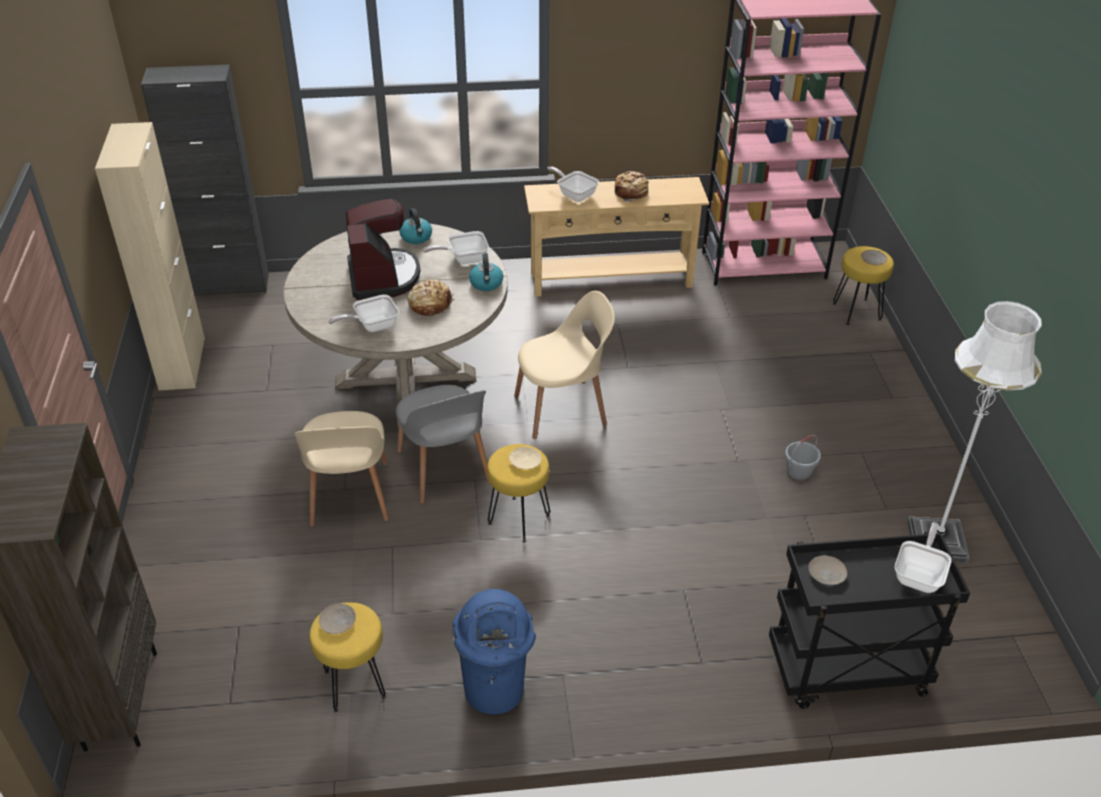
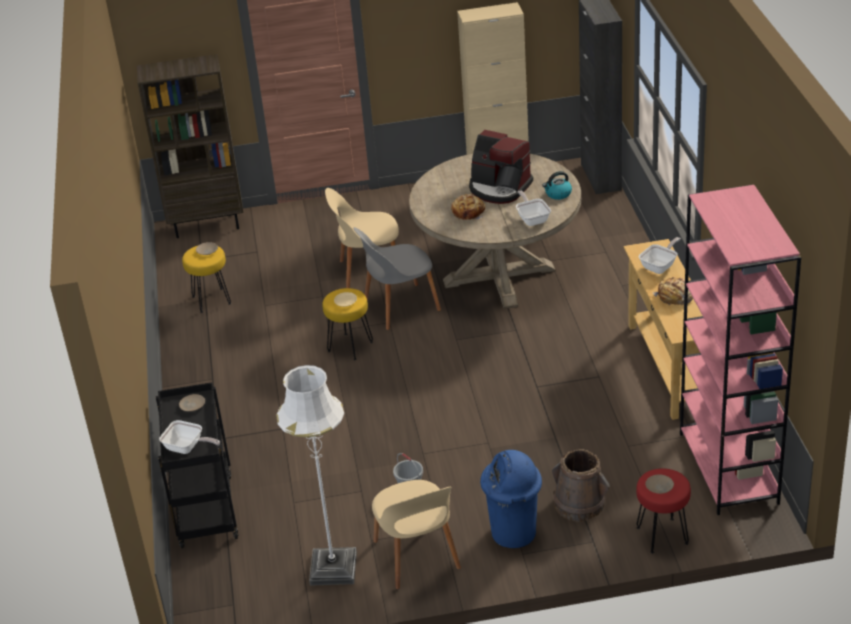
camera: 90 degrees right, 5 degrees down
frying pan [328,295,399,332] -> none
coffee machine [346,198,420,300] -> coffee machine turned 45 degrees clockwise [469,130,533,204]
blue trash can [452,589,536,714] -> blue trash can moved to [480,450,542,548]
kettle [469,253,503,291] -> none
beige chair [514,291,615,439] -> beige chair moved to [372,480,461,589]
yellow stool [833,246,894,325] -> red stool [636,468,691,554]
none -> brown bucket [552,449,610,522]

